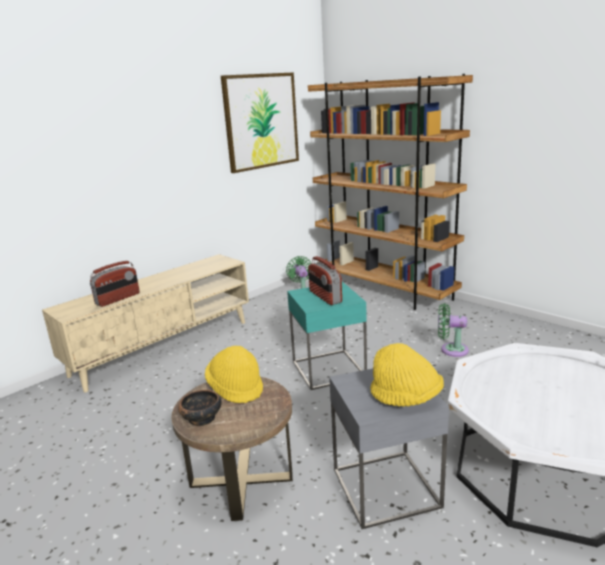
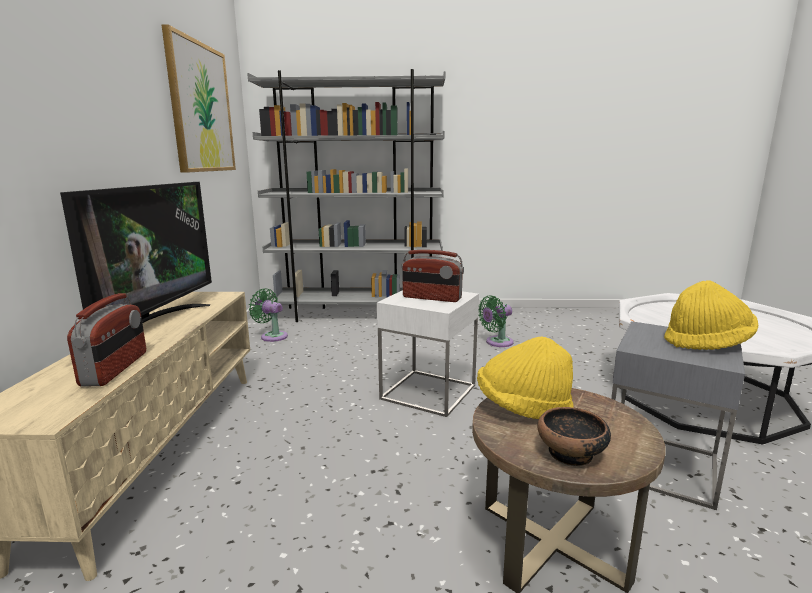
camera: 45 degrees left, 5 degrees down
turquoise side table [287,282,367,390] -> white side table [377,290,479,417]
brown bookcase [308,74,473,310] -> grey bookcase [247,69,445,322]
none -> television [60,182,212,323]

